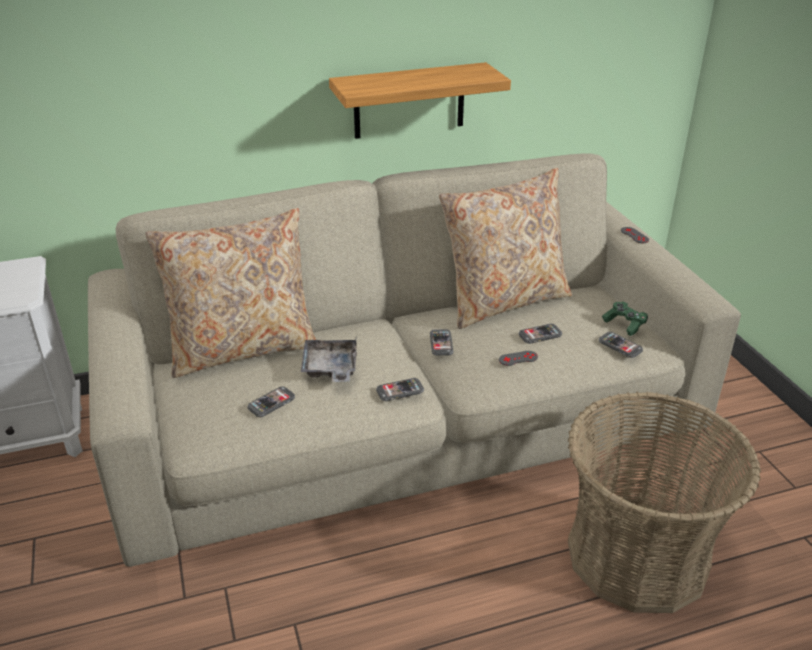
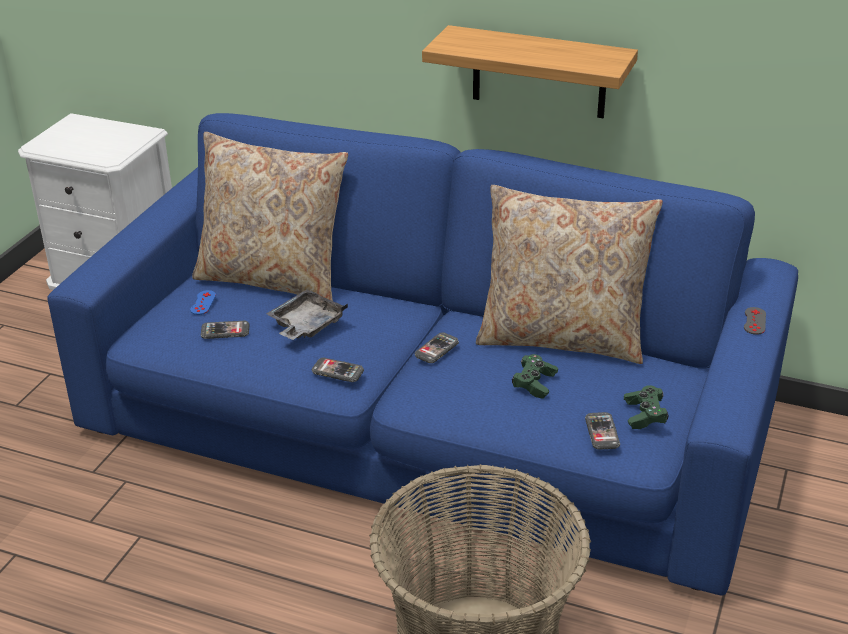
camera: 40 degrees right, 0 degrees up
beige sofa [88,154,741,567] -> blue sofa [47,113,798,595]
grey game controller [499,351,538,366] -> none
phone [519,324,562,344] -> green game controller [512,354,558,399]
none -> blue game controller [190,290,216,315]

